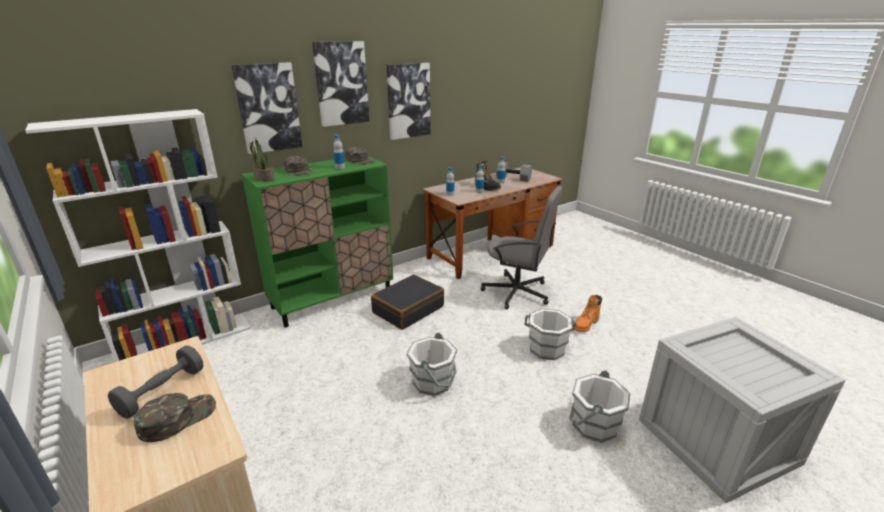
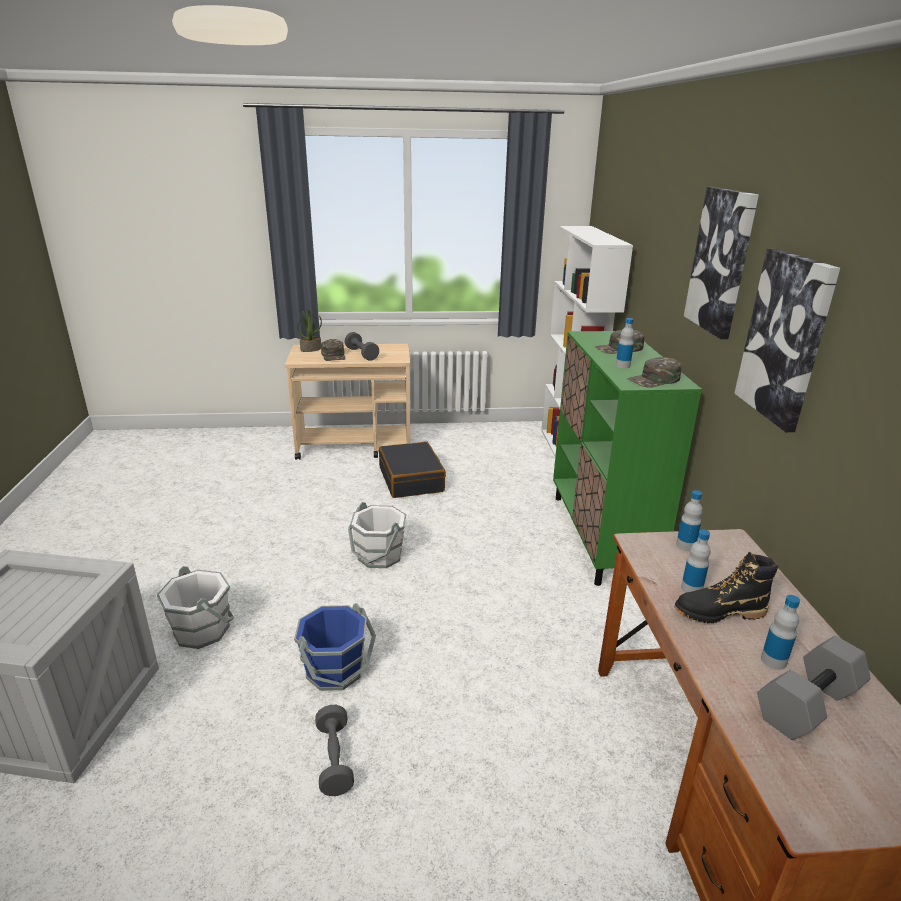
camera: 120 degrees right, 0 degrees up
picture [232,62,303,154] -> none
potted plant [250,138,275,181] -> potted plant moved to [297,310,322,352]
black suitcase [371,275,444,330] -> black suitcase moved to [378,441,446,498]
grey office chair [481,186,563,309] -> none
white bucket [525,308,576,360] -> blue bucket [294,603,376,691]
orange boot [574,295,602,332] -> grey dumbbell [315,705,354,796]

